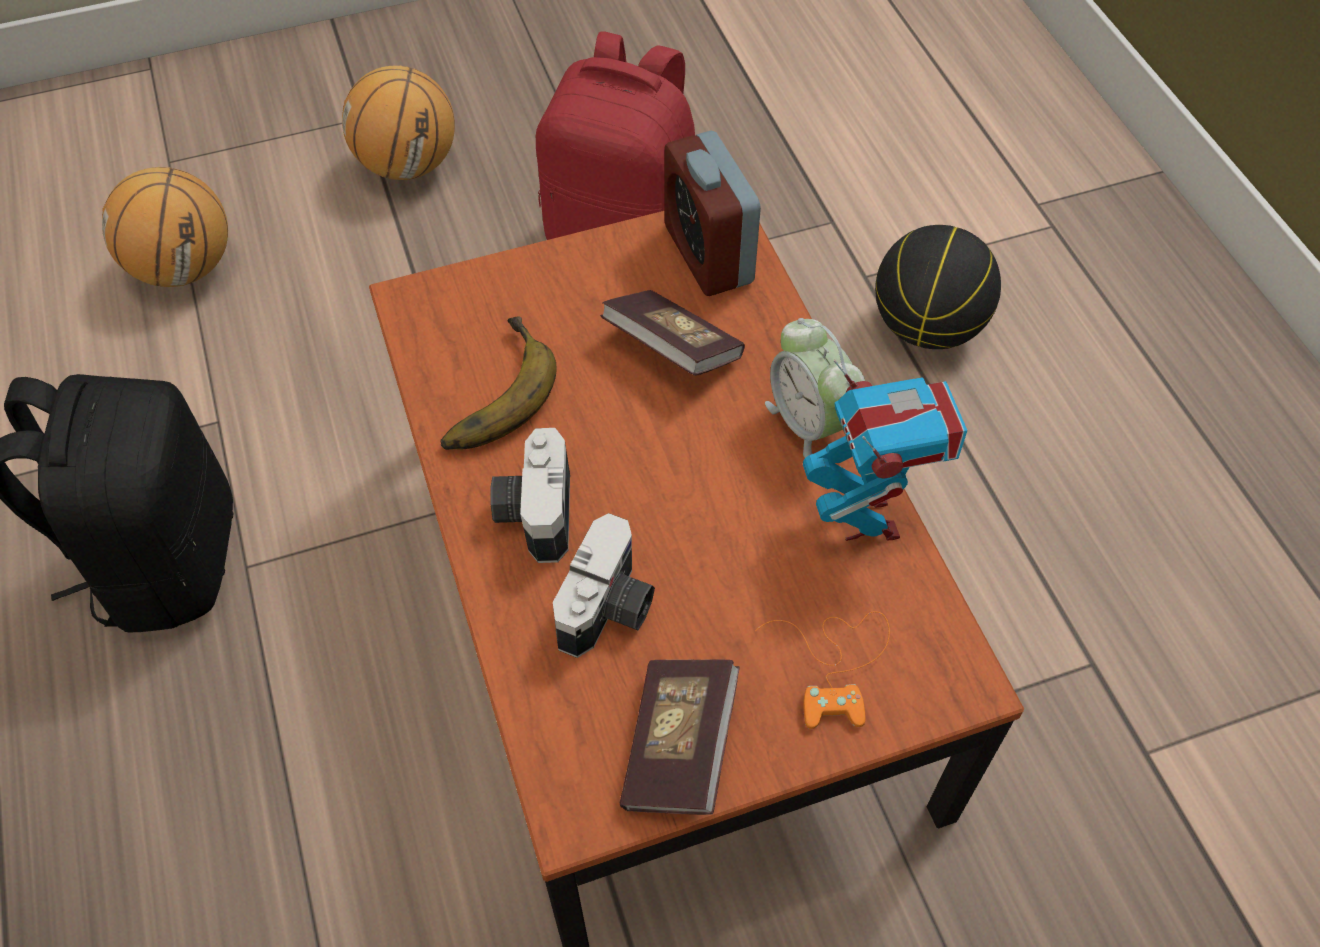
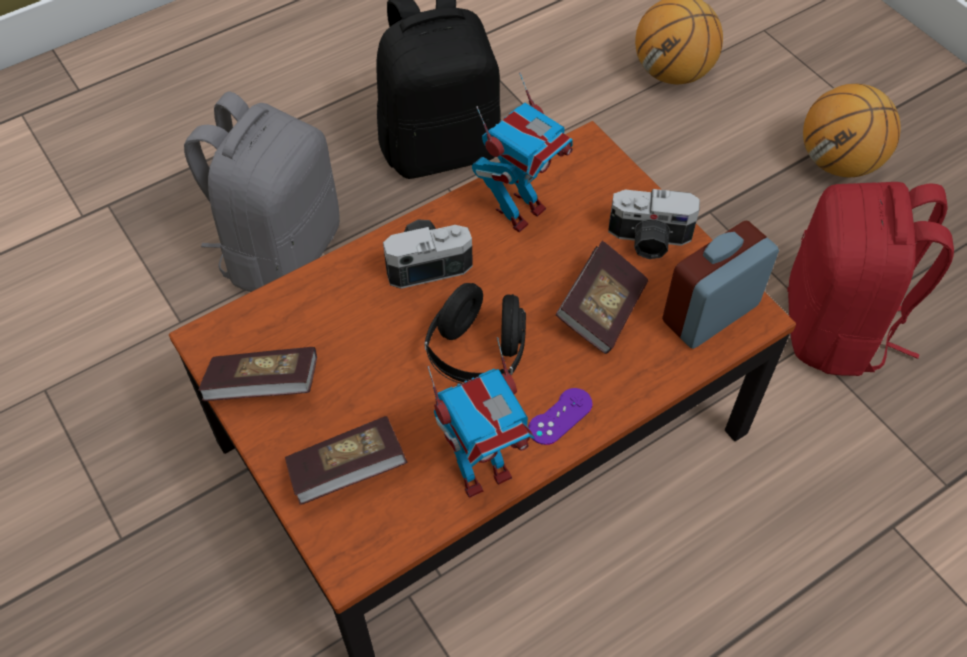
camera: 75 degrees right, 0 degrees up
banana [440,316,557,450] -> toy robot [472,72,573,232]
camera [553,513,655,658] -> camera moved to [608,189,700,259]
orange game controller [755,611,890,729] -> book [285,416,408,505]
alarm clock [765,318,865,458] -> purple game controller [529,388,593,445]
basketball [875,225,1001,349] -> none
none -> grey backpack [184,91,340,292]
none -> black headphones [424,283,526,384]

